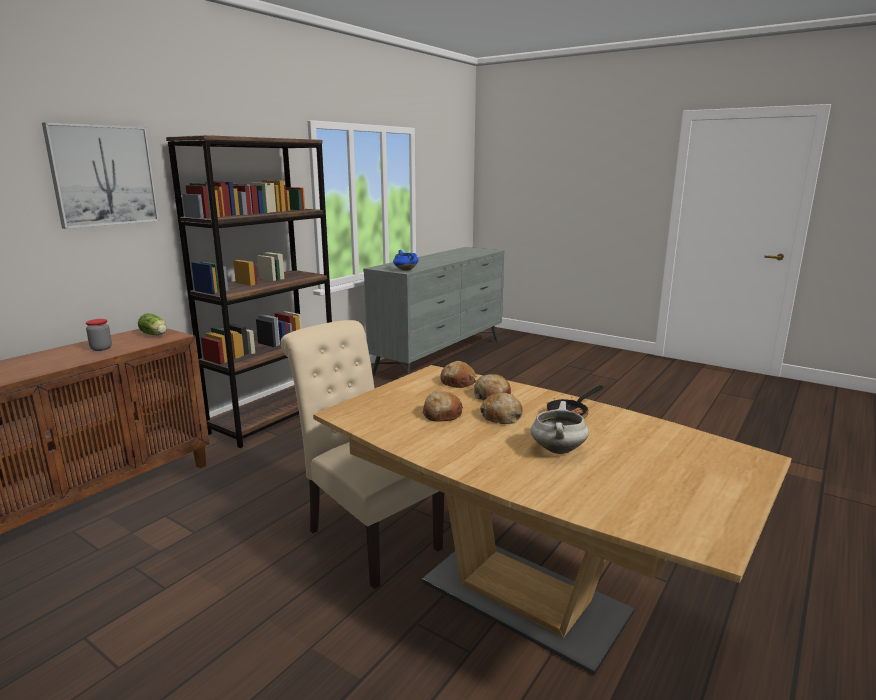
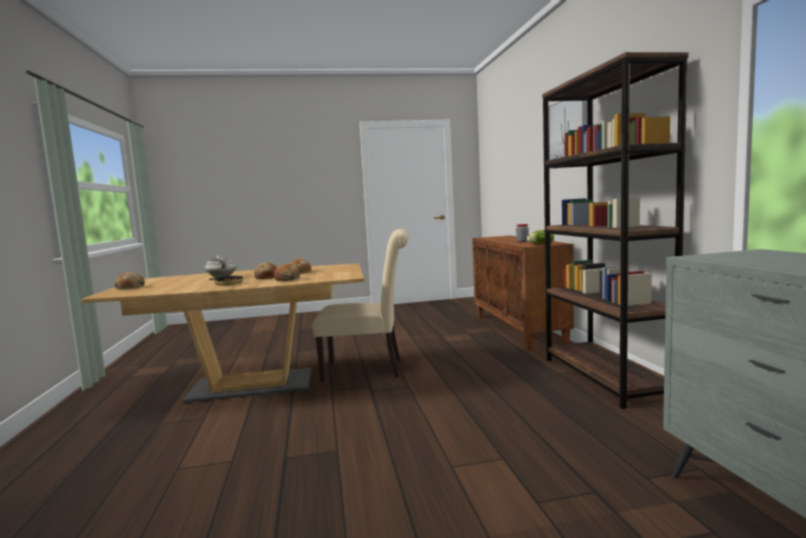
camera: 135 degrees right, 10 degrees down
blue cooking pot [393,250,419,271] -> none
bread [440,361,477,388] -> bread moved to [114,272,145,290]

